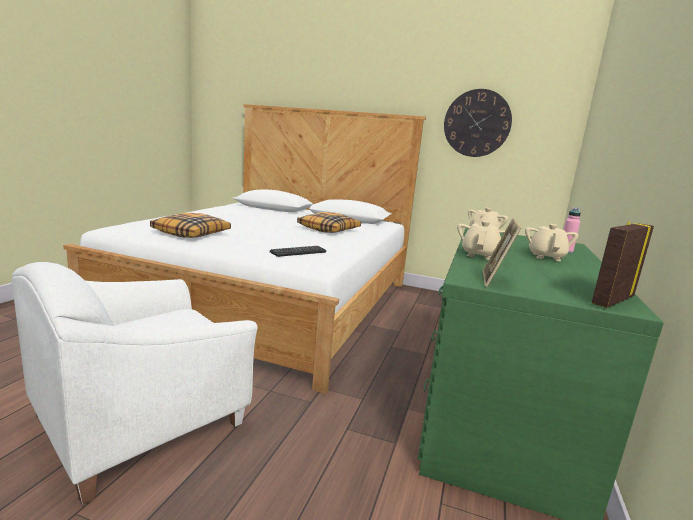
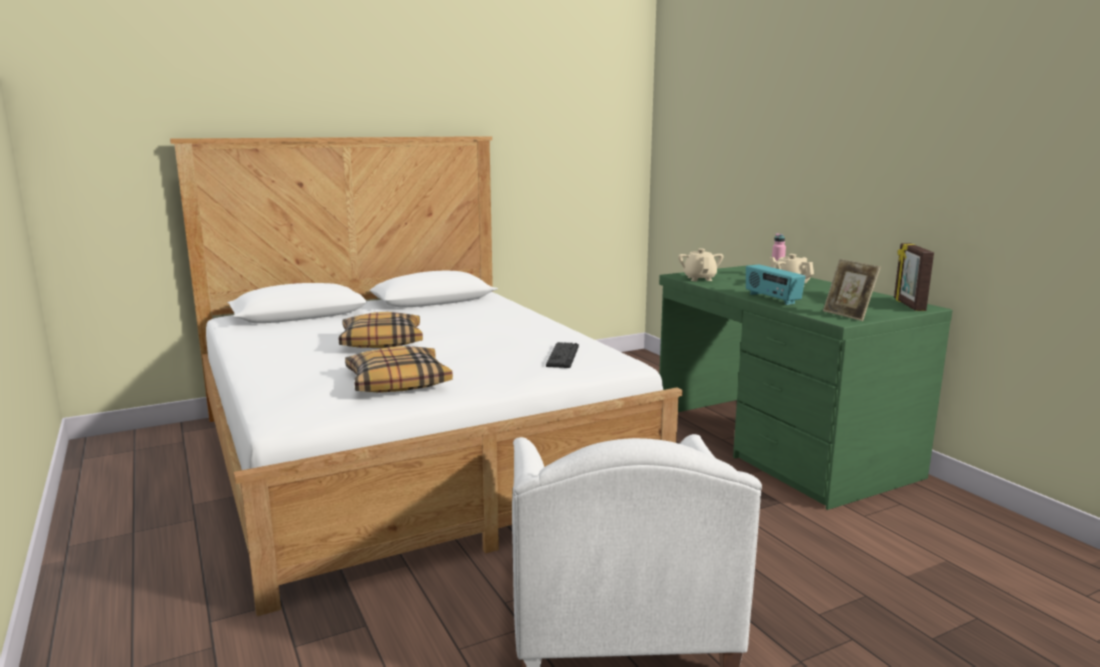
camera: 45 degrees left, 0 degrees up
pillow [297,212,361,233] -> pillow moved to [339,312,423,348]
wall clock [444,89,512,157] -> none
beige teapot [457,221,505,260] -> radio [746,264,805,305]

